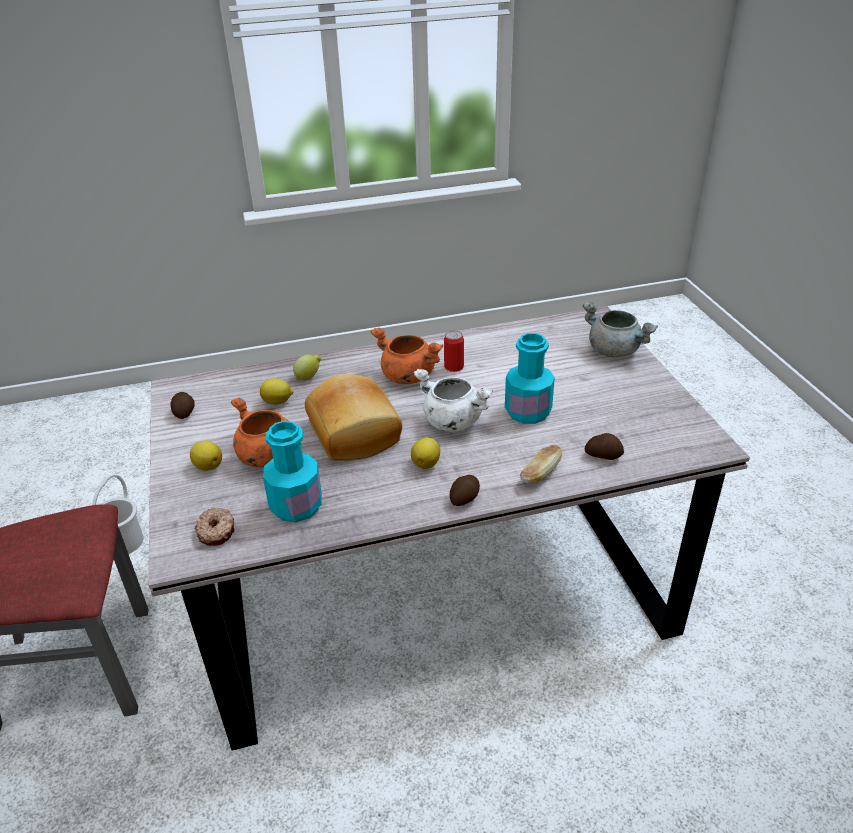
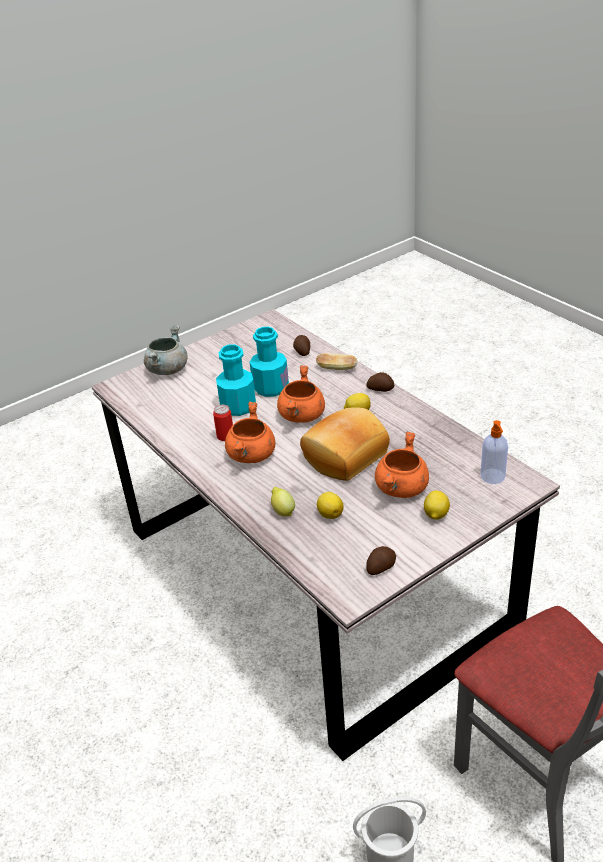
camera: 110 degrees left, 0 degrees up
donut [195,507,235,546] -> soap dispenser [480,420,508,484]
turquoise bottle [263,421,322,522] -> turquoise bottle moved to [216,344,256,416]
white cooking pot [413,369,493,432] -> orange cooking pot [277,365,325,423]

